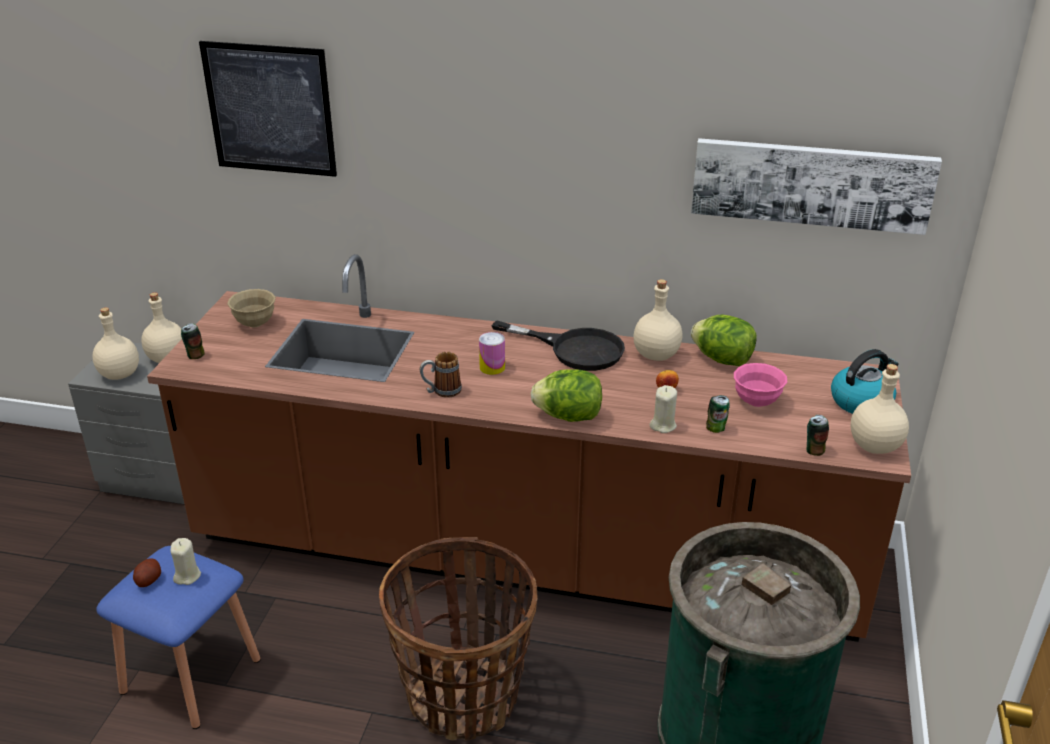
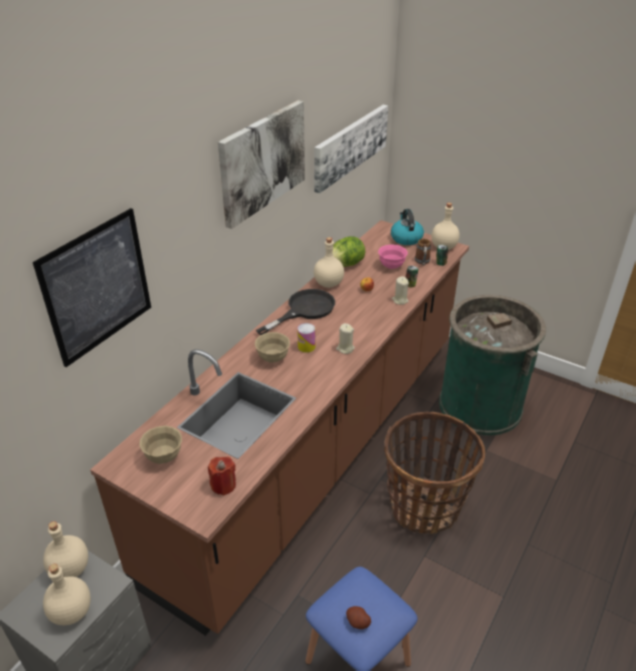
camera: 70 degrees left, 5 degrees up
beige candle [171,538,201,585] -> beige candle moved to [336,323,355,354]
can [181,323,205,359] -> none
mug [420,352,462,398] -> mug moved to [415,238,431,265]
lettuce [531,369,602,422] -> none
none -> red candle [208,457,236,496]
none -> picture [218,100,305,229]
none -> beige bowl [255,332,290,363]

